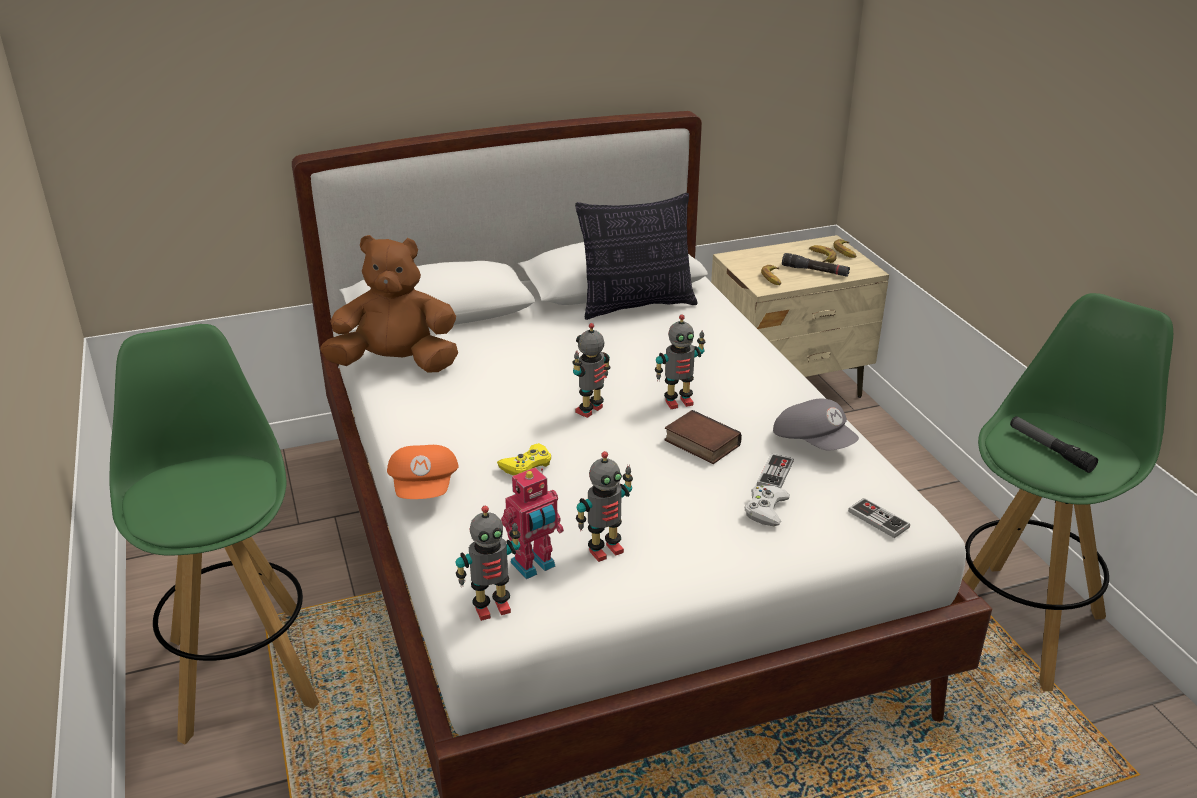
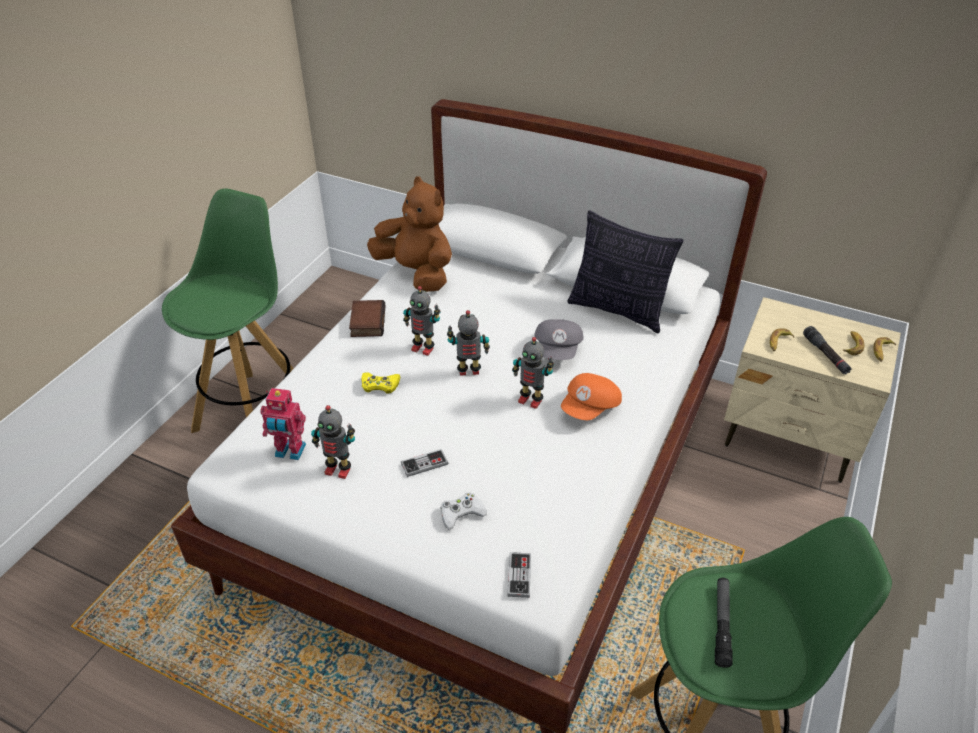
camera: 45 degrees right, 10 degrees up
orange cap [387,445,459,499] -> orange cap moved to [561,373,622,420]
toy robot [456,505,520,621] -> toy robot moved to [403,286,441,356]
book [664,410,742,464] -> book moved to [349,300,385,337]
game controller [757,453,794,488] -> game controller moved to [401,449,448,477]
grey cap [773,399,859,451] -> grey cap moved to [534,319,584,360]

